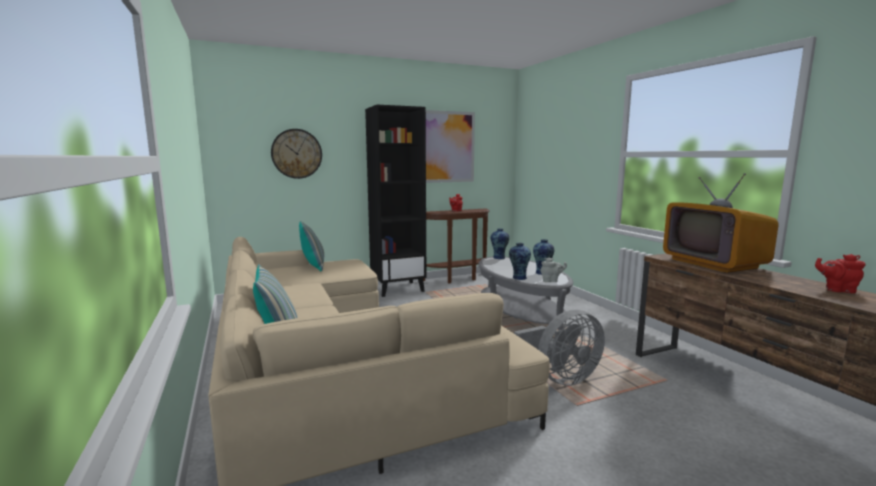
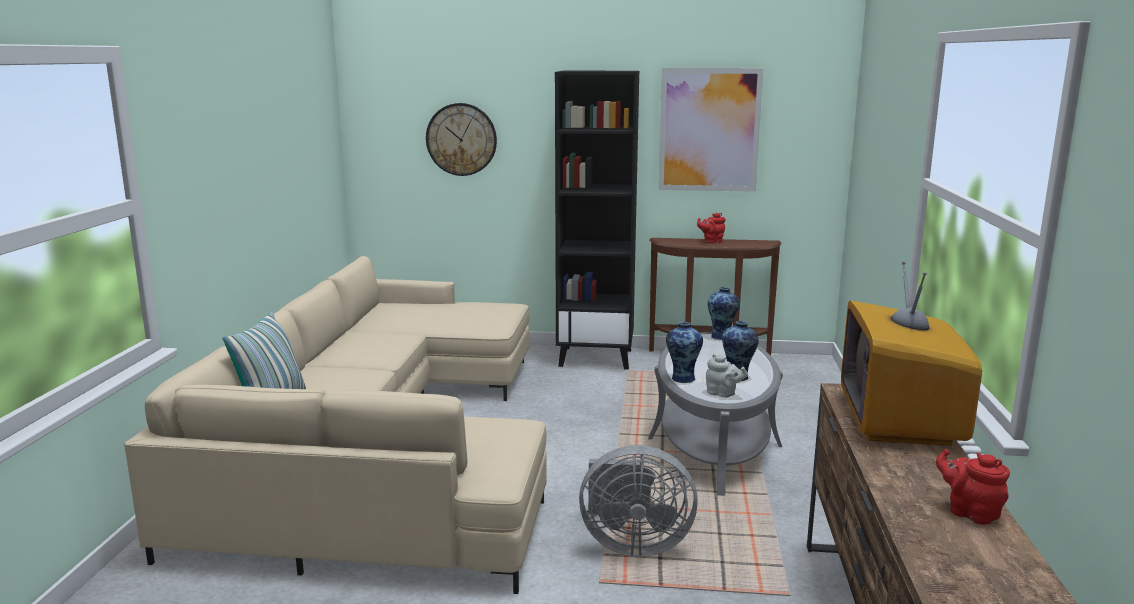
camera: 30 degrees right, 5 degrees up
pillow [299,221,324,271] -> none

